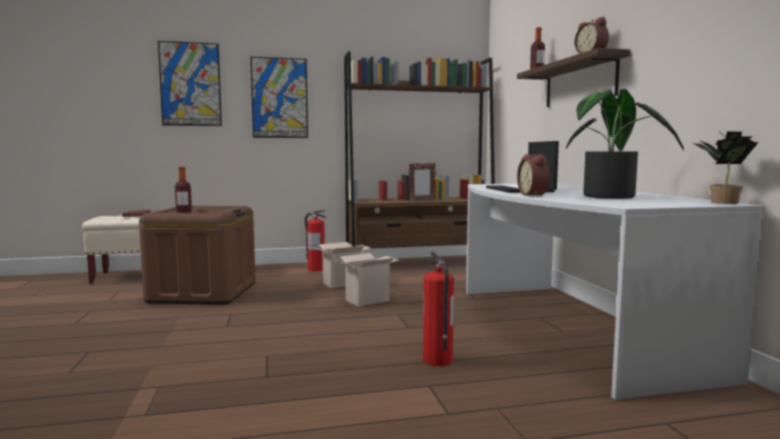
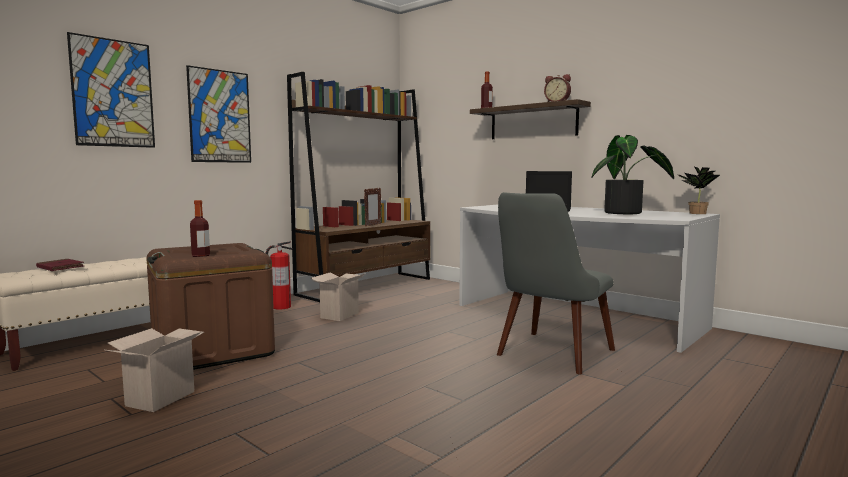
camera: 35 degrees left, 0 degrees up
cardboard box [336,253,399,307] -> cardboard box moved to [106,328,204,412]
fire extinguisher [423,251,454,366] -> grey chair [497,192,615,374]
alarm clock [517,154,550,197] -> none

